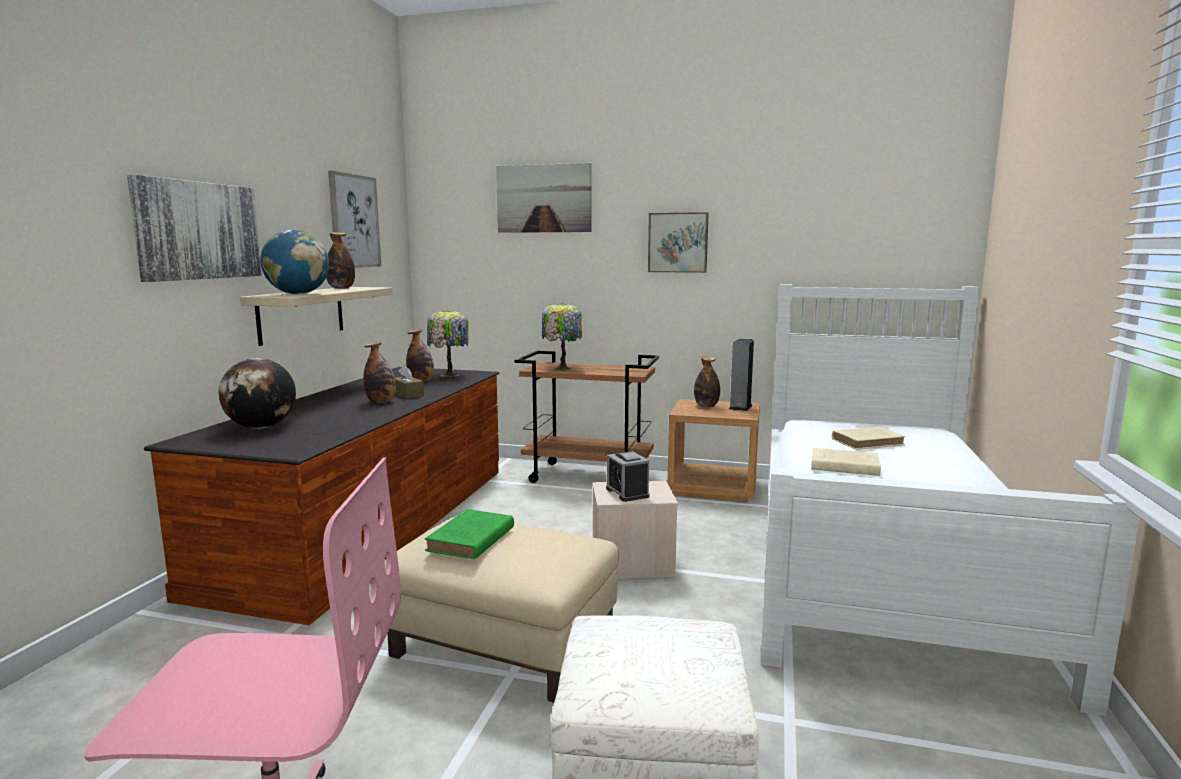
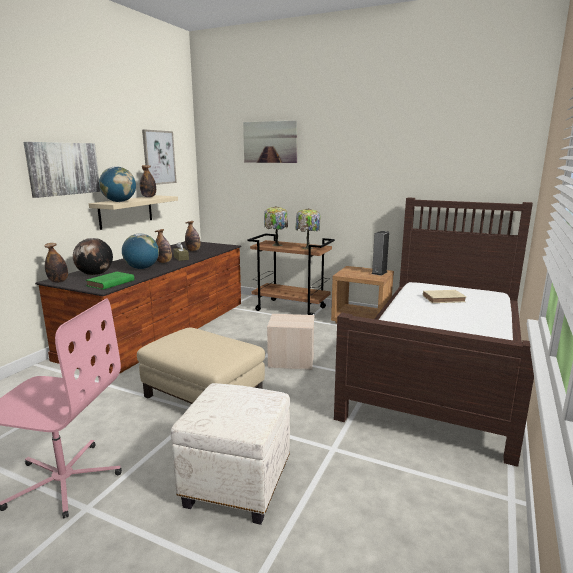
camera: 10 degrees right, 5 degrees up
green book [425,509,514,559] -> green book moved to [86,272,134,290]
table lamp [427,309,468,377] -> table lamp moved to [295,208,321,249]
alarm clock [606,451,649,502] -> none
picture [648,212,709,273] -> none
bottle [694,356,720,407] -> bottle moved to [44,243,68,283]
white bed [761,284,1140,716] -> brown bed [334,197,534,467]
beige book [811,448,881,476] -> none
none -> globe [122,233,159,269]

